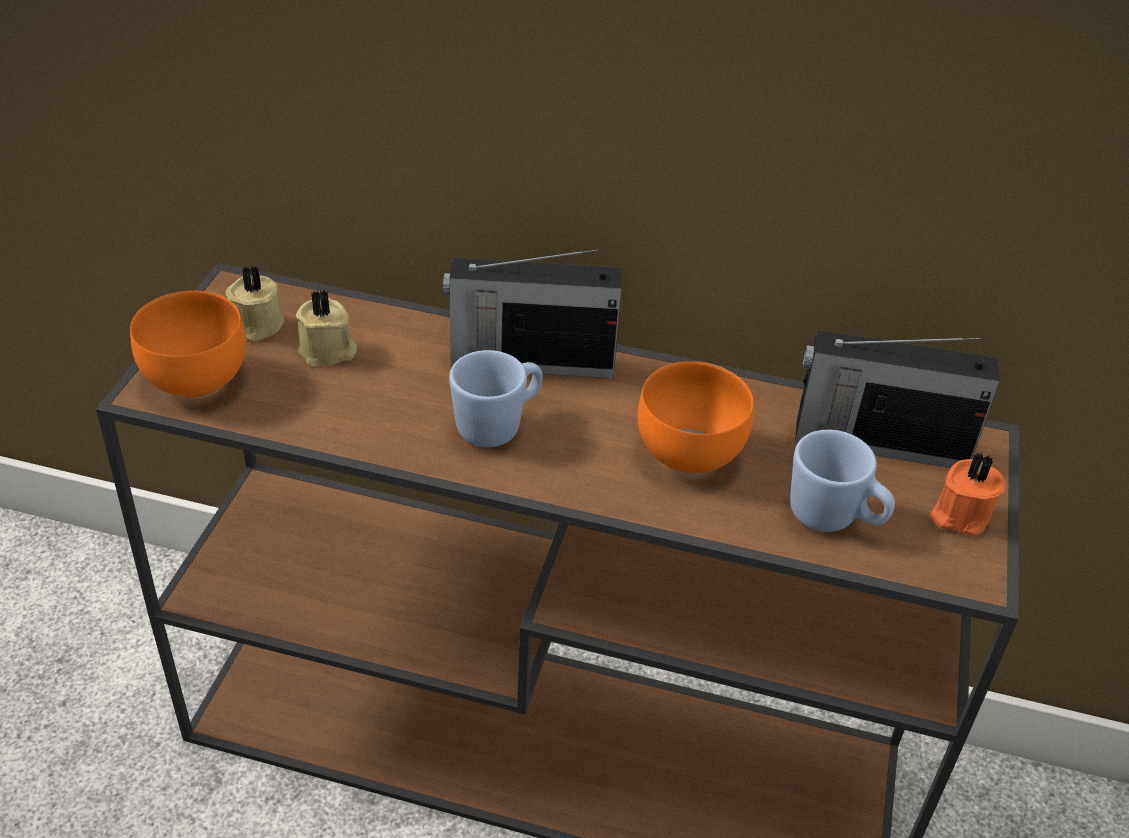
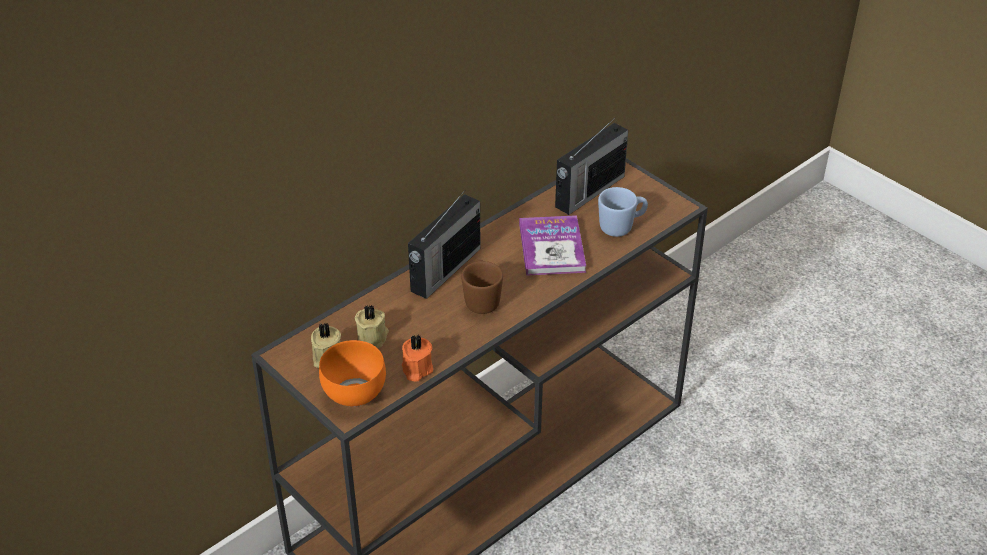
camera: 55 degrees left, 0 degrees up
blue mug [449,350,543,447] -> brown mug [461,260,503,314]
orange bowl [637,361,754,475] -> book [519,215,586,276]
orange candle [930,452,1005,536] -> orange candle moved to [402,334,433,382]

